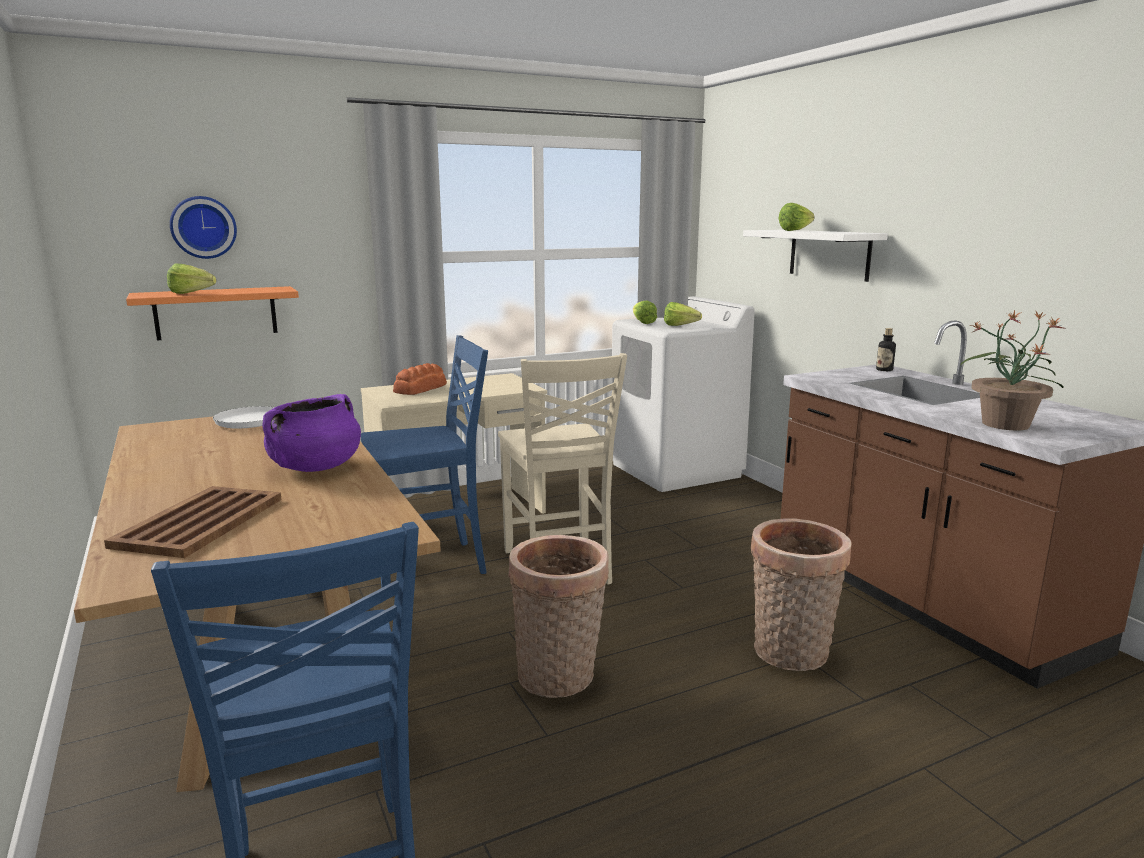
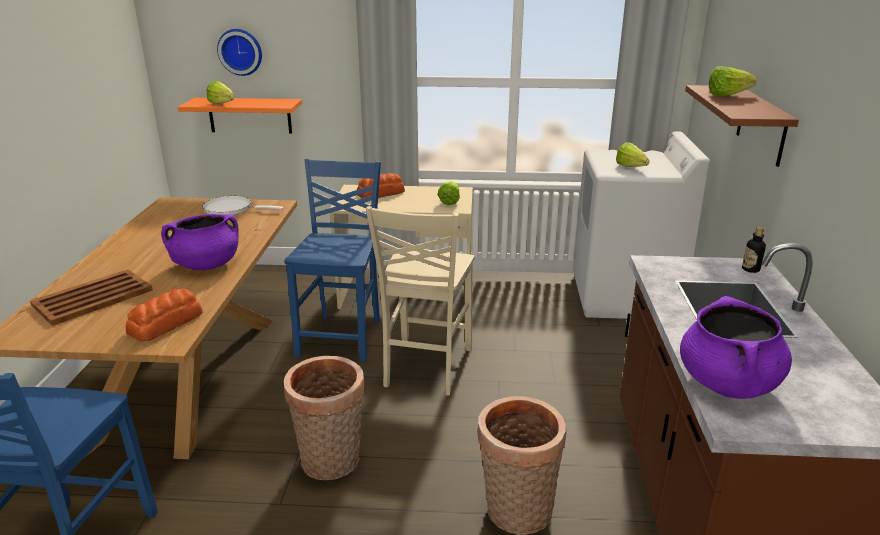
camera: 30 degrees right, 10 degrees up
blue chair [361,335,488,588] -> blue chair turned 90 degrees counterclockwise [284,159,381,363]
lettuce [633,301,657,324] -> lettuce moved to [437,181,460,205]
white shelf [743,230,888,282] -> brown shelf [685,85,799,167]
potted plant [961,310,1064,430] -> purple cooking pot [680,296,792,399]
none -> bread [126,288,203,341]

